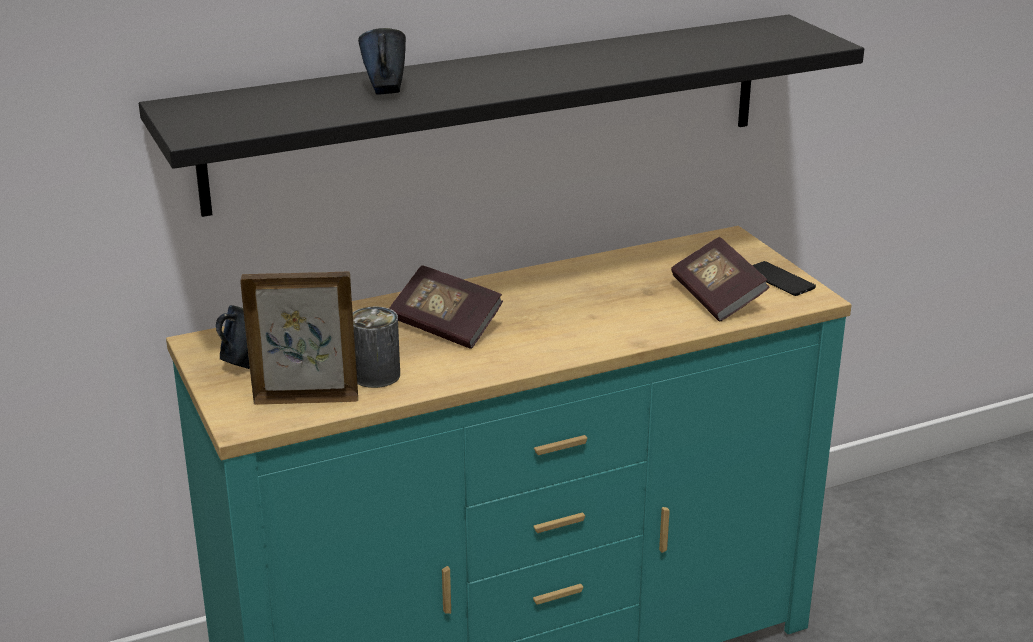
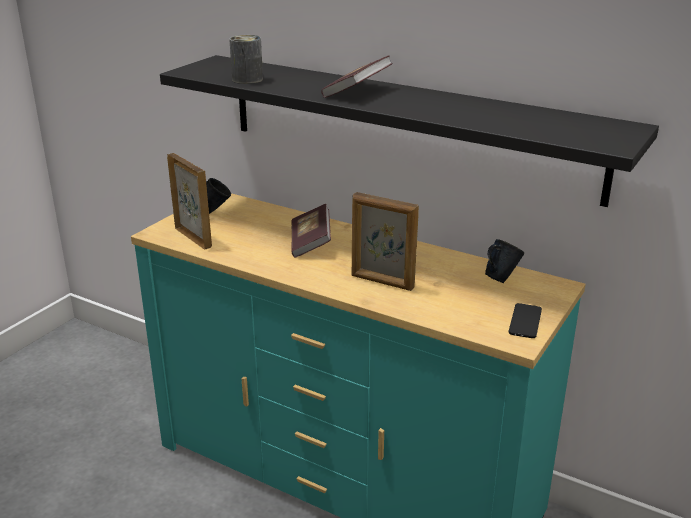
camera: 55 degrees right, 0 degrees up
can [353,306,400,388] -> can moved to [229,35,263,84]
blue mug [358,28,406,95] -> blue mug moved to [485,239,524,283]
book [671,237,769,321] -> book moved to [321,55,393,98]
none -> picture frame [352,192,419,291]

